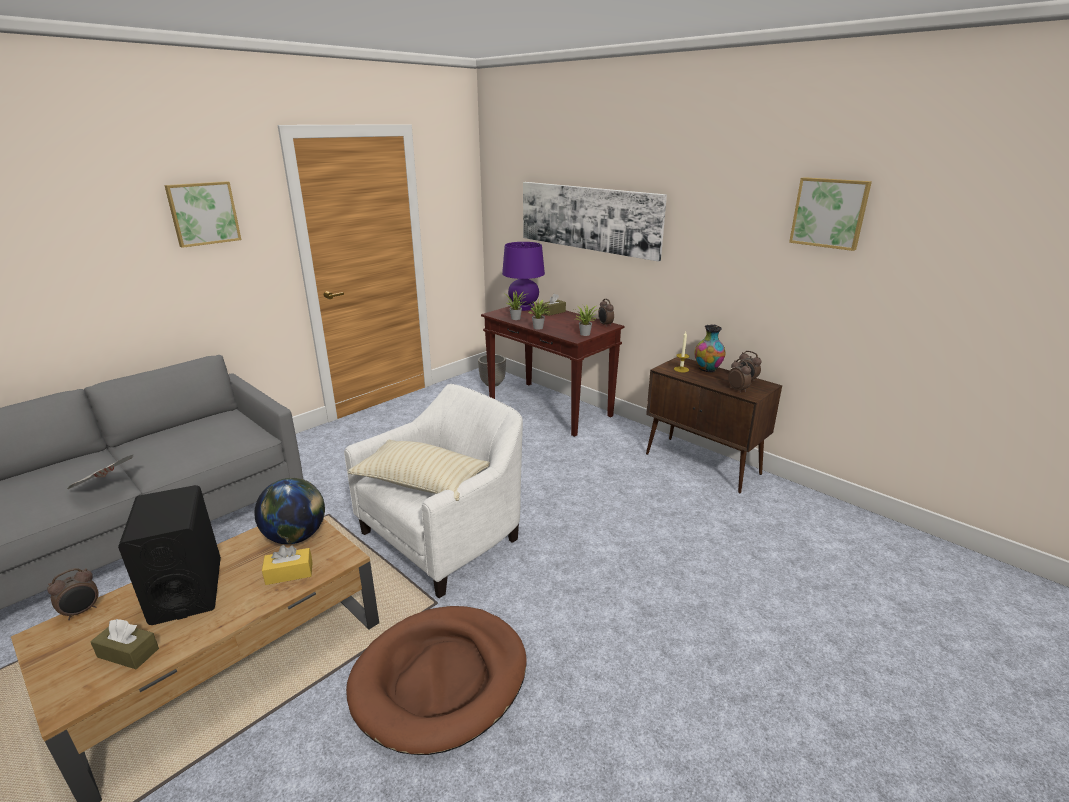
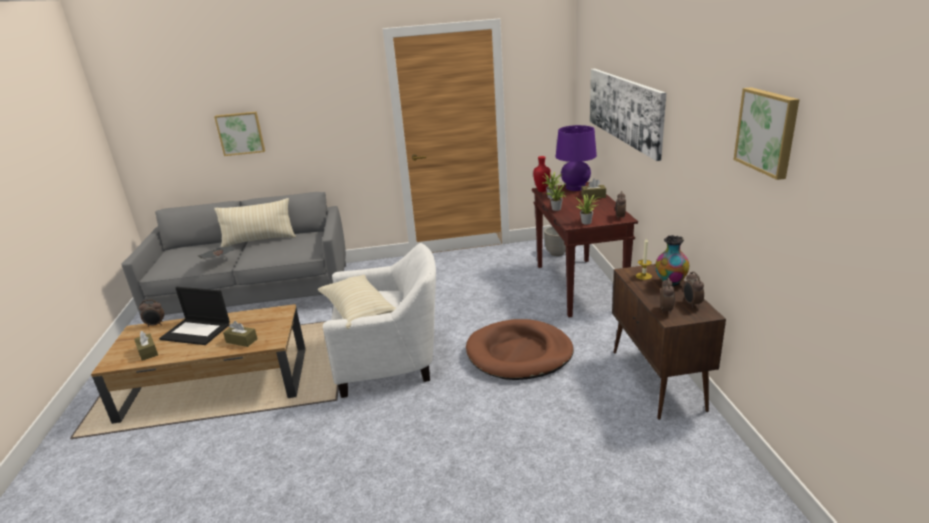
camera: 40 degrees right, 0 degrees up
black speaker [118,485,221,625] -> laptop [159,287,230,345]
picture [164,181,241,248] -> picture moved to [214,112,265,156]
globe [254,478,325,544] -> none
yellow tissue box [262,545,313,585] -> brown tissue box [223,321,257,347]
brown dog bed [346,606,527,755] -> brown dog bed moved to [466,319,574,380]
none -> beige pillow [214,198,296,247]
none -> red vase [533,156,551,192]

